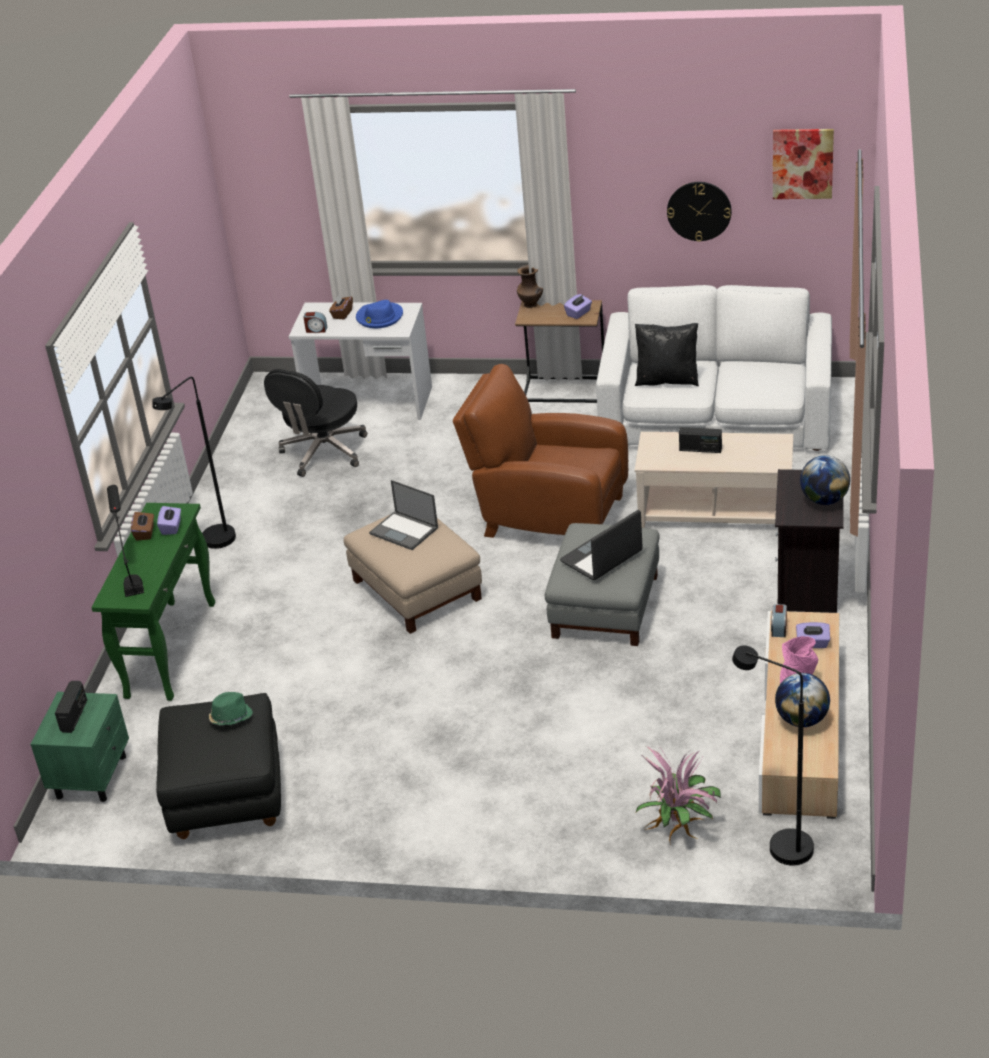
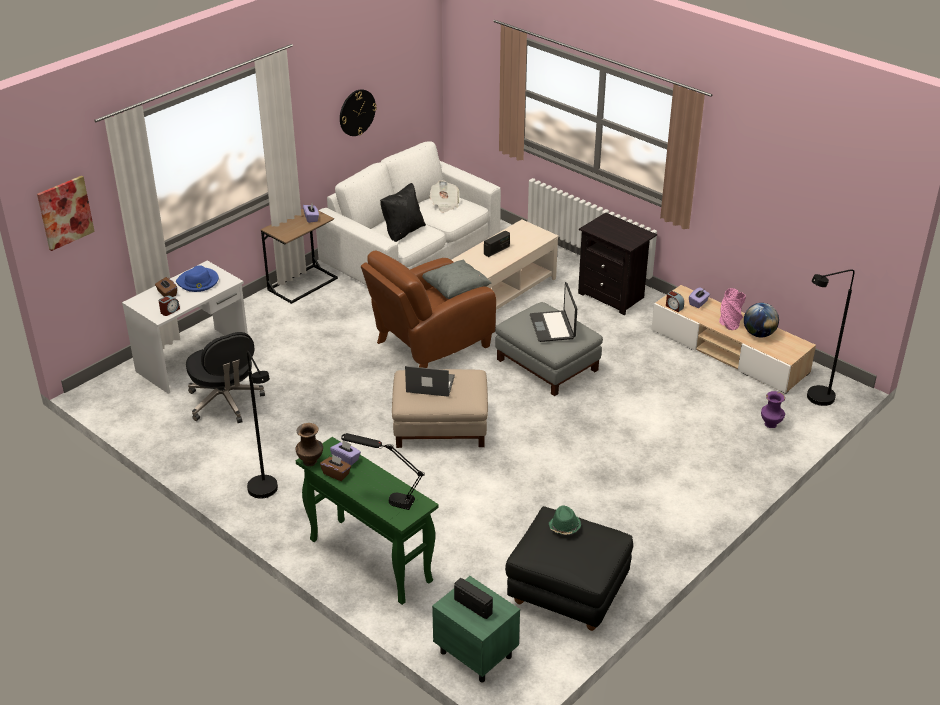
camera: 60 degrees left, 0 degrees up
laptop [369,480,438,550] -> laptop turned 150 degrees counterclockwise [405,366,455,397]
brown vase [517,265,543,308] -> brown vase moved to [296,423,323,466]
potted plant [636,746,721,845] -> purple vase [761,391,785,428]
picture [773,129,834,199] -> picture moved to [37,176,95,251]
globe [800,455,850,505] -> none
none -> grey pillow [422,260,492,299]
none -> newspaper [429,180,459,213]

